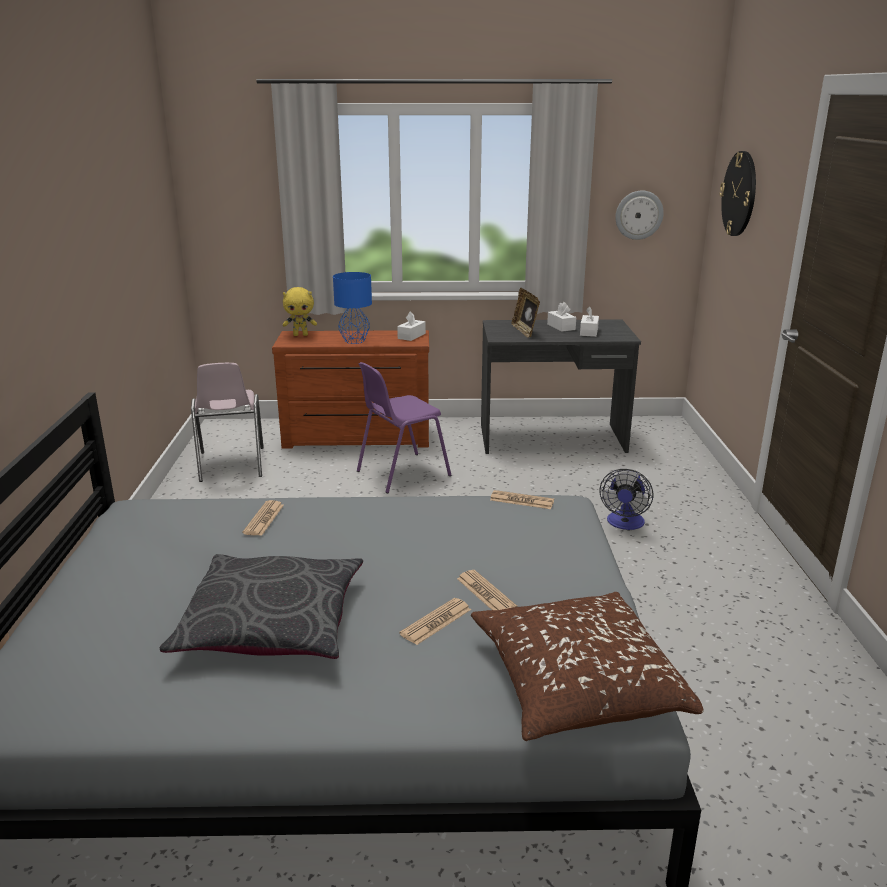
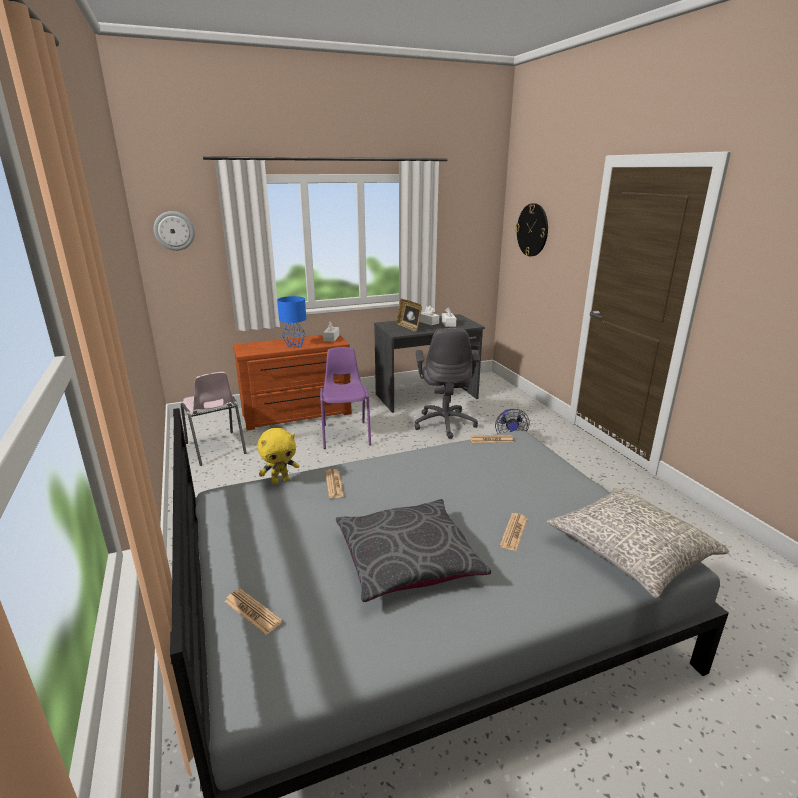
camera: 20 degrees left, 0 degrees up
yellow plush toy [283,287,317,336] -> yellow plush toy moved to [257,428,299,485]
purple chair [357,362,451,493] -> purple chair turned 135 degrees clockwise [320,347,371,449]
newspaper [457,570,517,610] -> newspaper moved to [224,588,283,635]
brown pillow [471,592,704,741] -> grey pillow [547,488,729,598]
wall clock [615,191,664,240] -> wall clock moved to [154,211,195,251]
none -> grey office chair [415,328,480,439]

